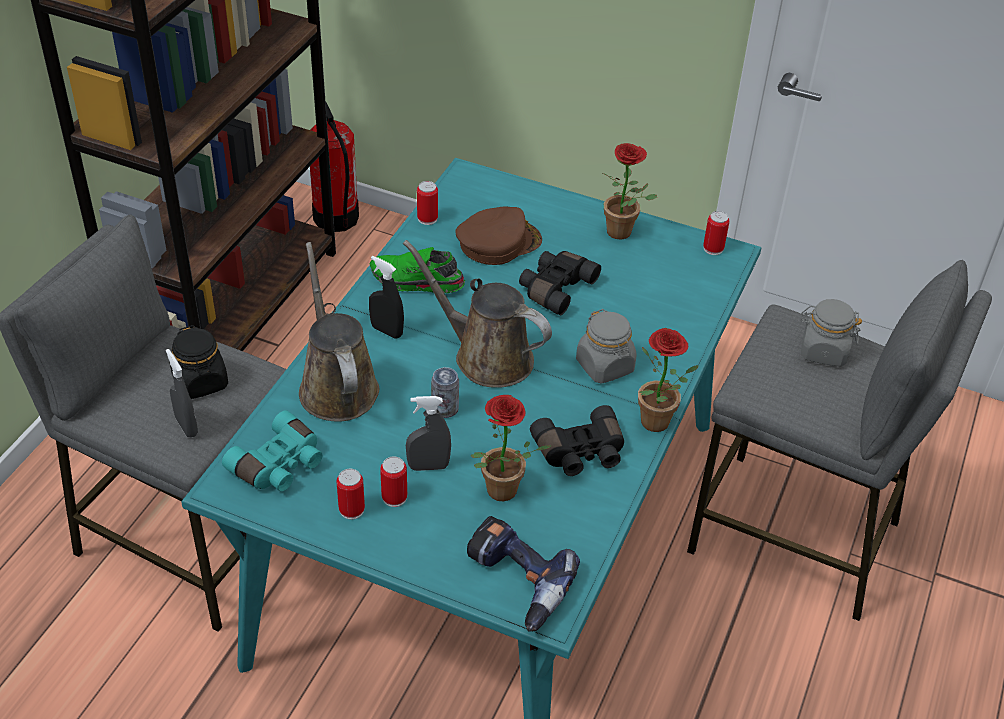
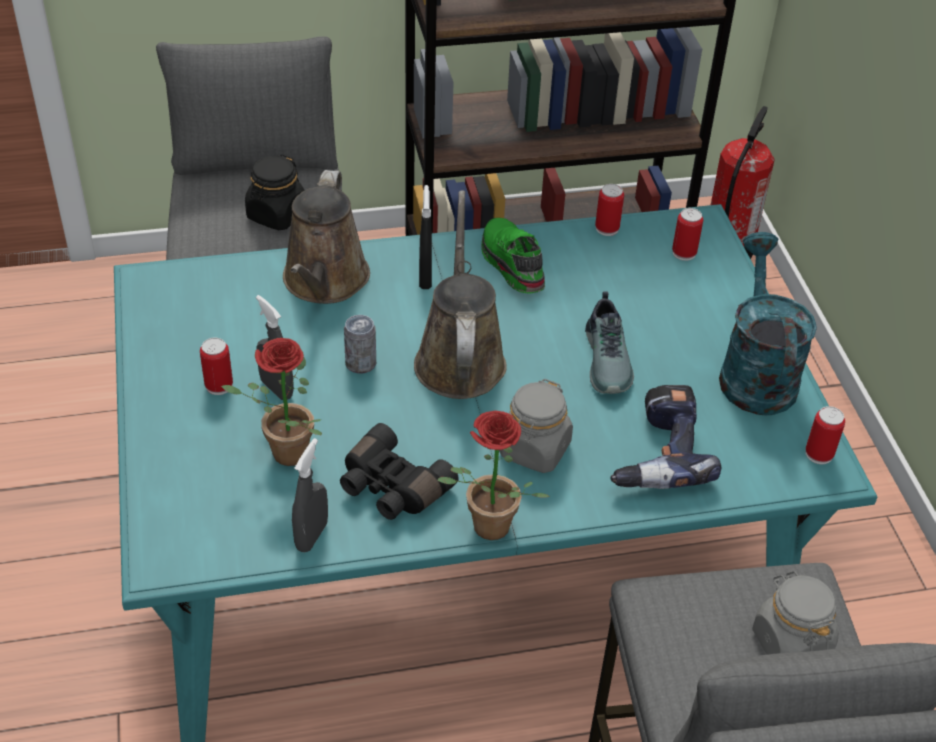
camera: 55 degrees right, 0 degrees up
grey spray bottle [166,349,198,438] -> grey spray bottle moved to [292,438,328,552]
turquoise binoculars [222,410,323,491] -> none
brown watering can [299,242,379,422] -> brown watering can turned 150 degrees clockwise [283,170,370,304]
can [337,469,365,520] -> can moved to [672,208,703,261]
brown cap [456,207,542,265] -> none
power drill [467,516,580,632] -> power drill moved to [611,385,721,489]
black binoculars [519,251,601,315] -> shoe [585,291,634,394]
potted plant [603,143,657,239] -> turquoise watering can [719,232,817,415]

